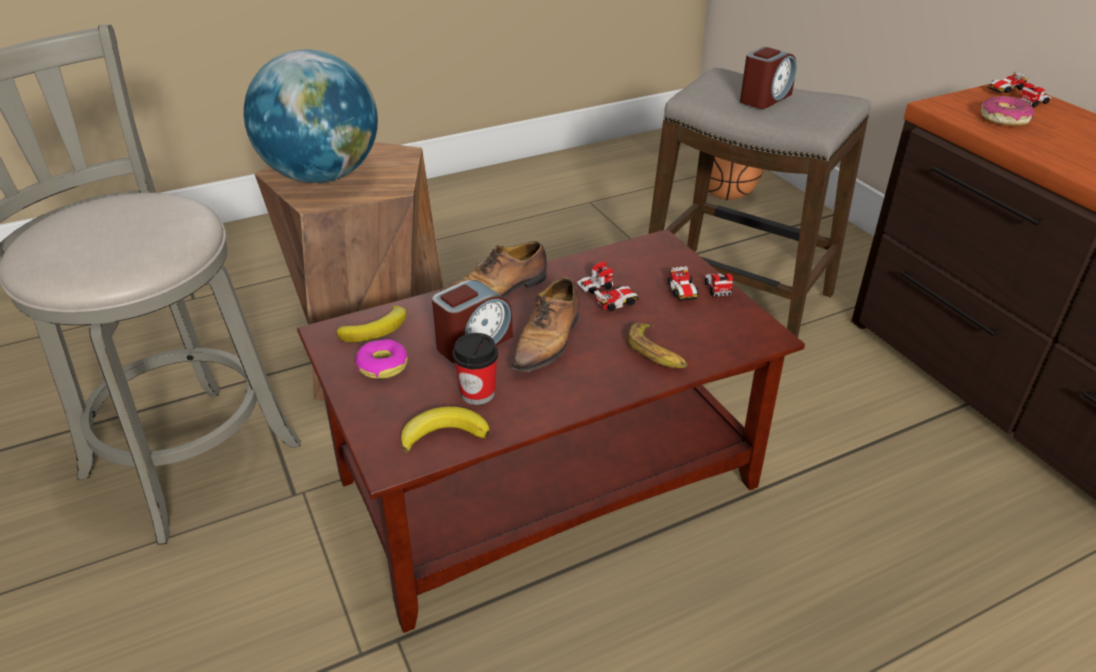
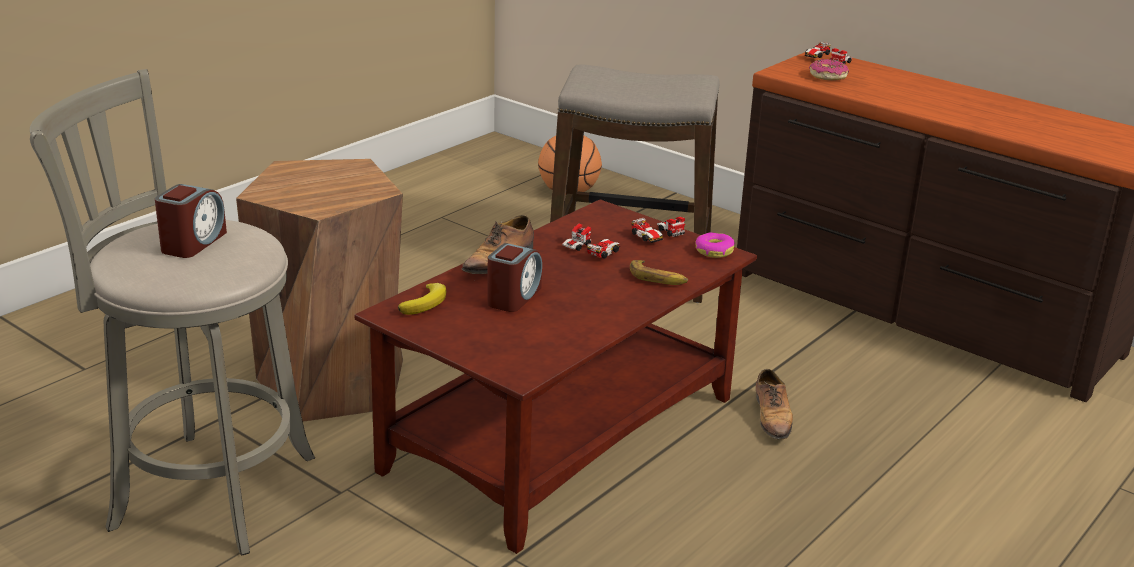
camera: 25 degrees left, 10 degrees down
globe [244,49,378,183] -> none
donut [355,339,408,379] -> donut moved to [696,232,735,258]
banana [401,407,490,453] -> none
cup [453,333,498,405] -> none
shoe [511,277,580,372] -> shoe moved to [756,369,793,440]
alarm clock [740,47,797,109] -> alarm clock moved to [155,184,227,258]

